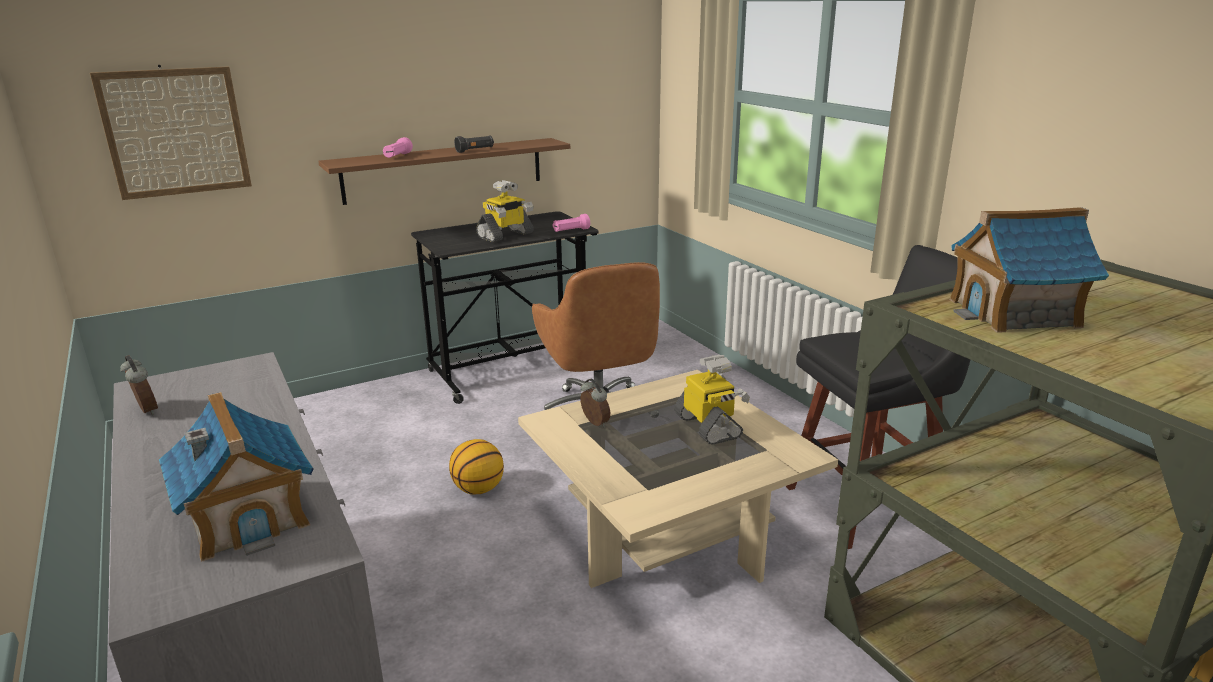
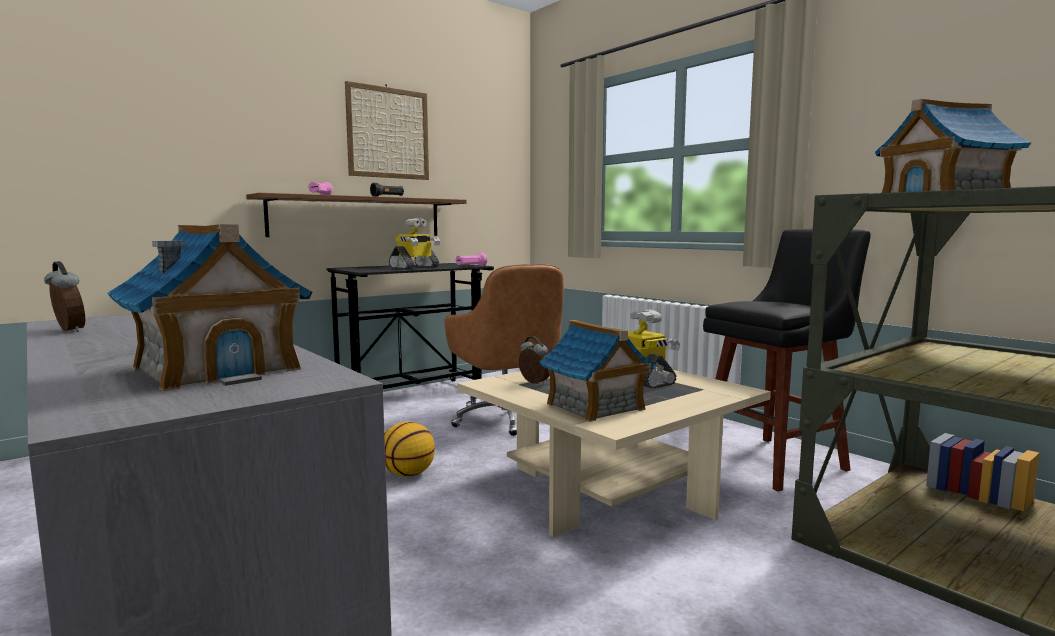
camera: 10 degrees left, 15 degrees down
picture [90,65,252,200] -> picture moved to [345,81,429,180]
none -> toy house [539,320,655,422]

